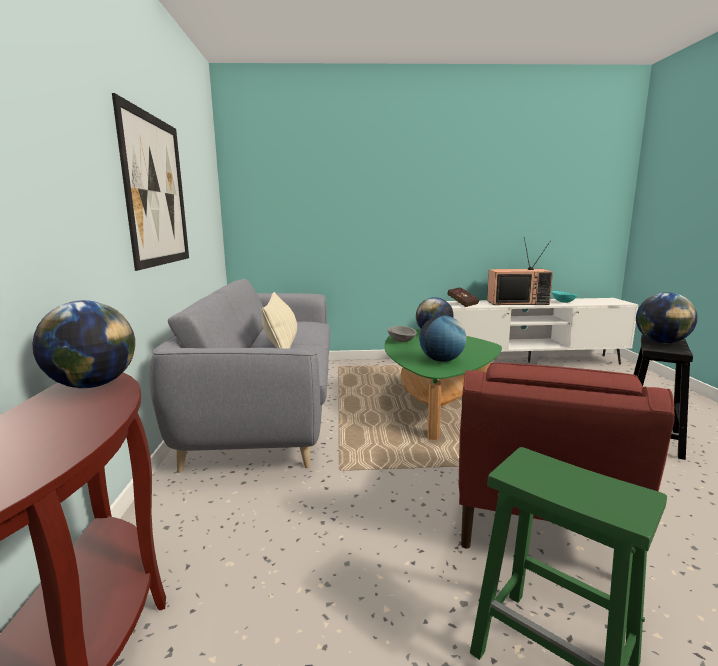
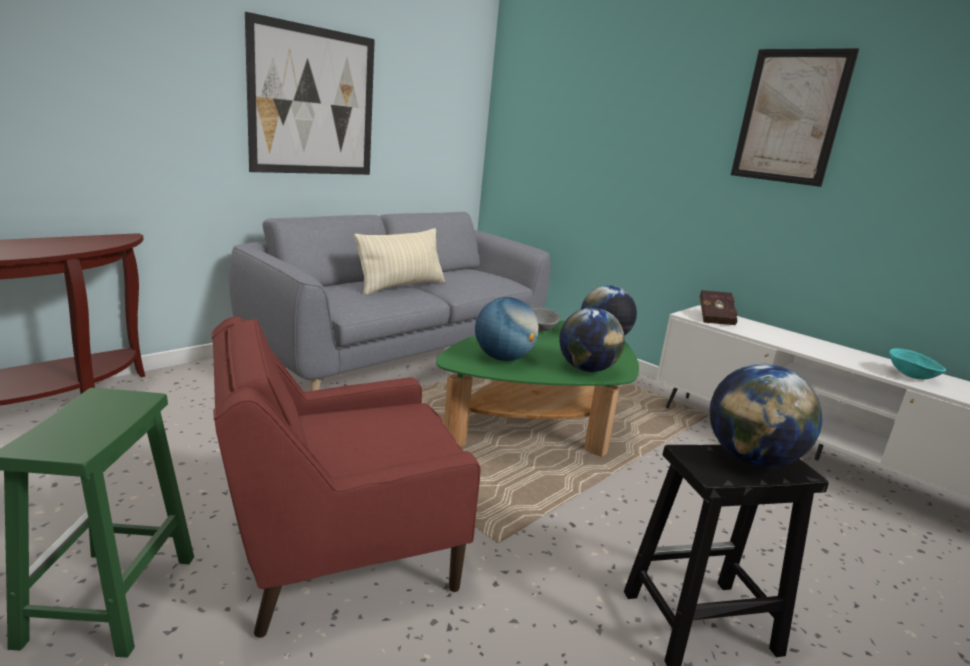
camera: 45 degrees right, 5 degrees up
globe [32,300,135,388] -> globe moved to [559,308,625,372]
television [487,237,553,305] -> none
none -> picture [731,48,859,187]

